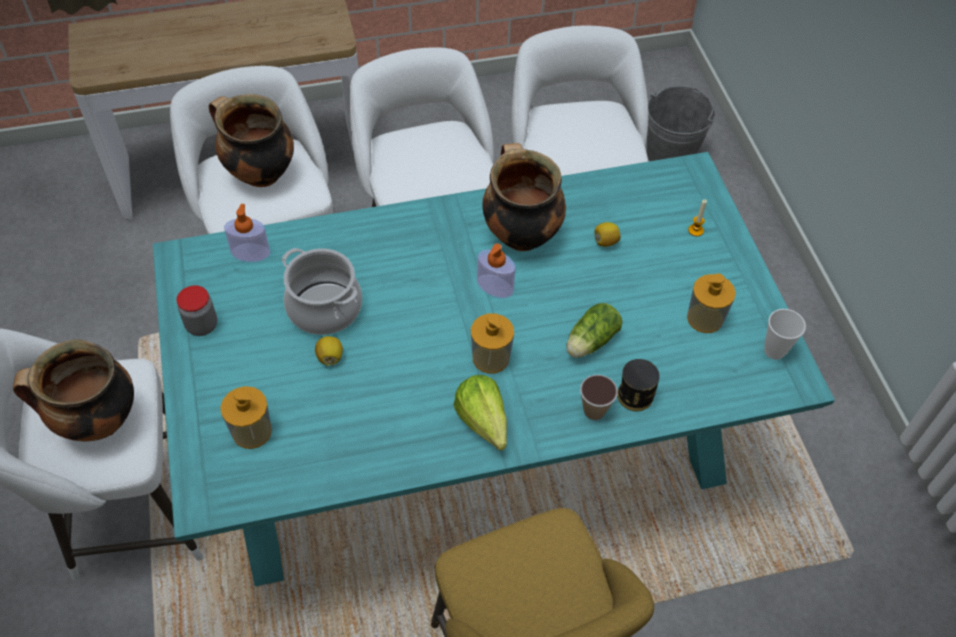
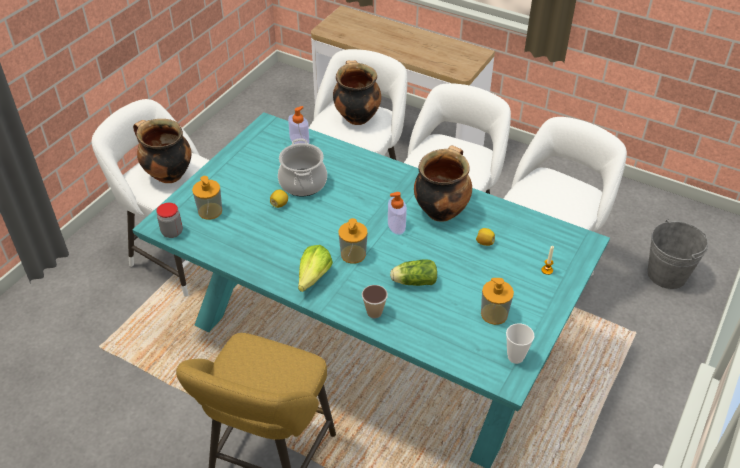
camera: 45 degrees right, 10 degrees down
jar [176,285,217,336] -> jar moved to [157,203,183,238]
can [617,359,660,411] -> none

